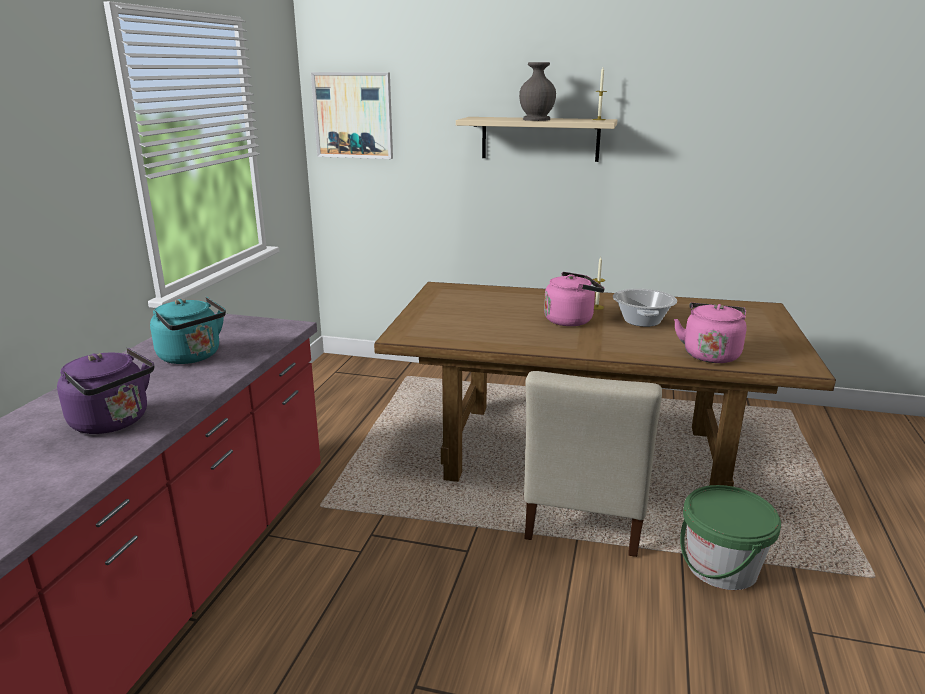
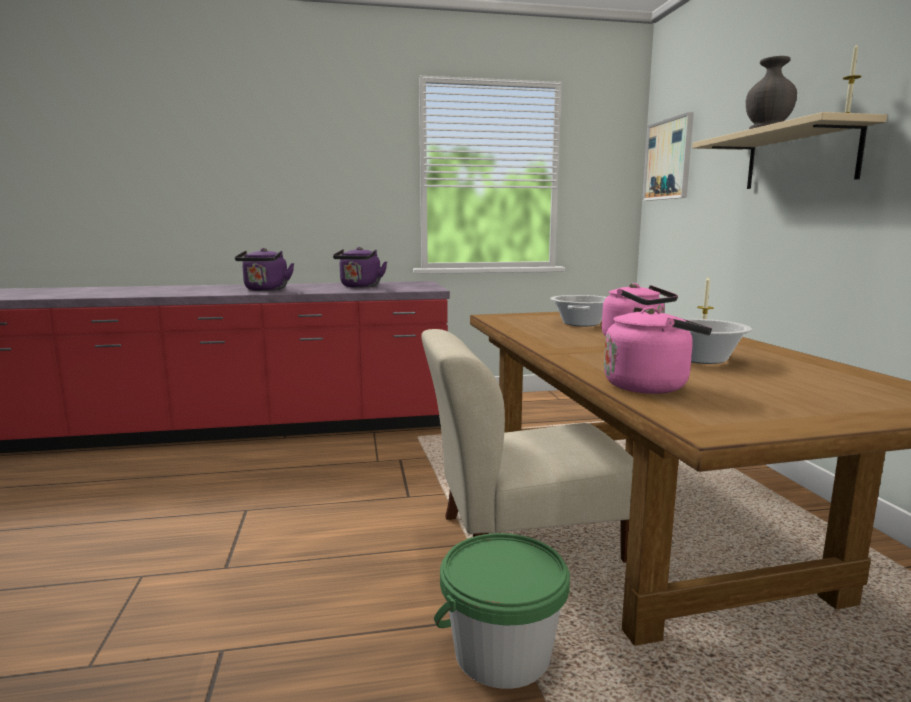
camera: 65 degrees right, 10 degrees down
turquoise kettle [150,297,226,364] -> purple kettle [333,247,387,288]
none -> cooking pot [550,295,607,326]

